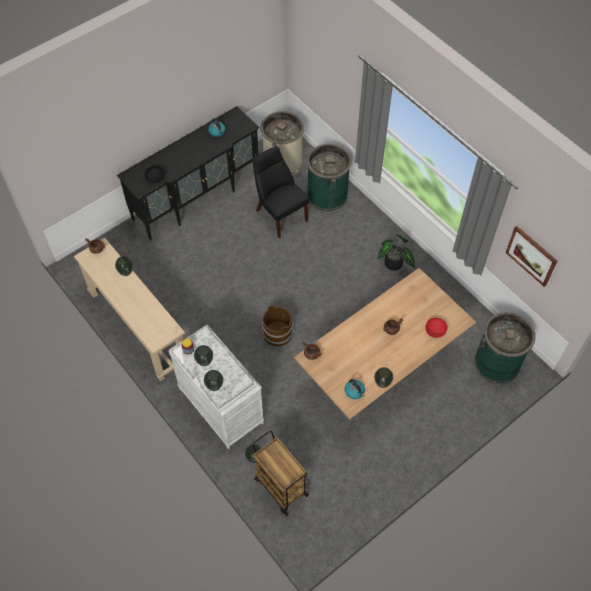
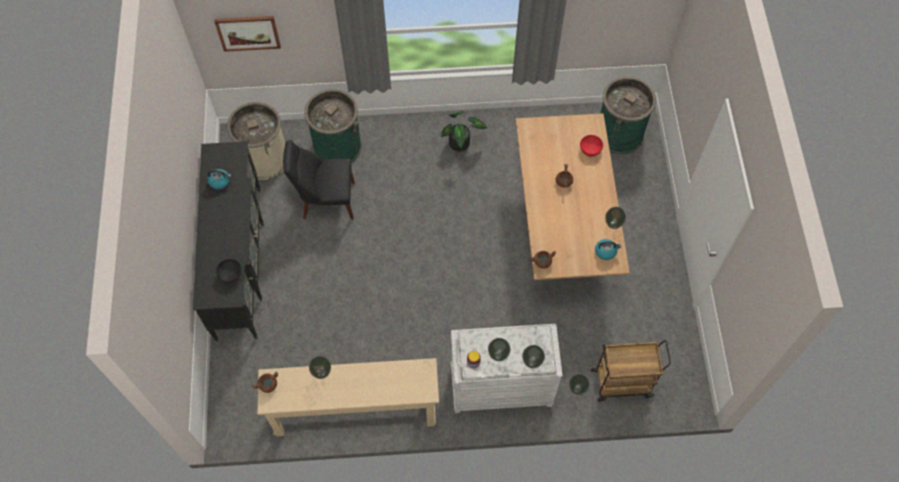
camera: 55 degrees left, 5 degrees up
brown bucket [262,305,293,346] -> none
picture [505,226,557,287] -> picture moved to [214,16,281,52]

